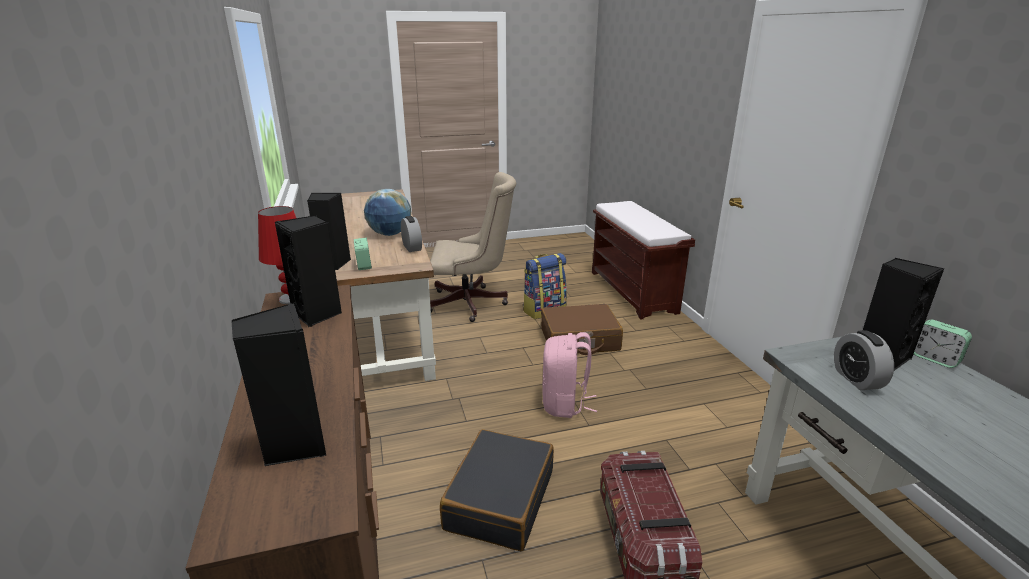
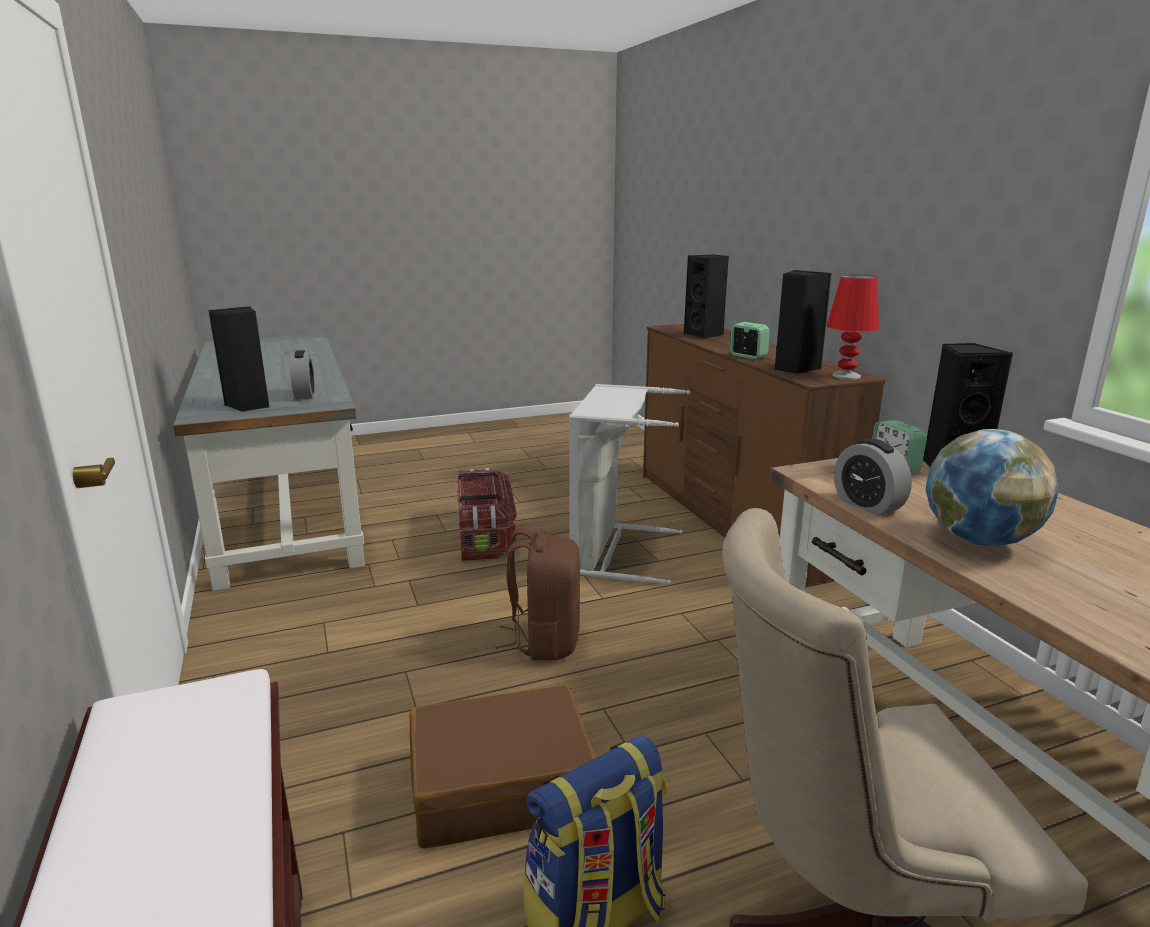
camera: 175 degrees right, 5 degrees down
black suitcase [440,429,554,551] -> grey laundry basket [569,384,690,584]
pink backpack [542,332,597,418] -> brown backpack [495,528,580,660]
alarm clock [914,320,972,368] -> alarm clock moved to [730,322,770,359]

